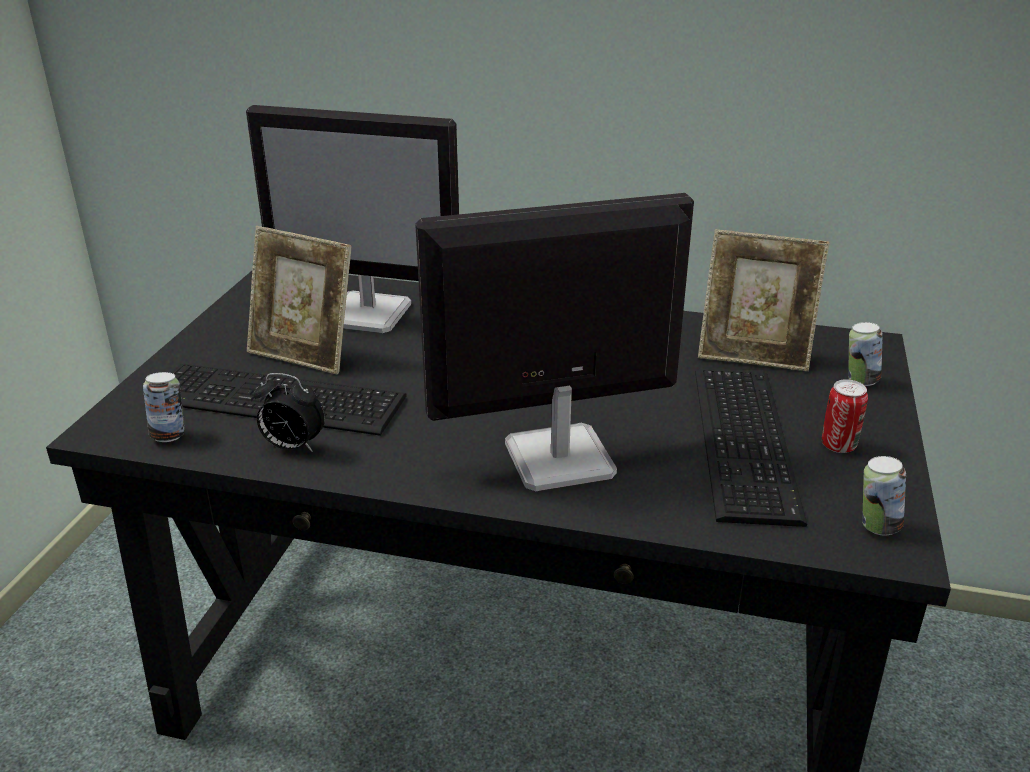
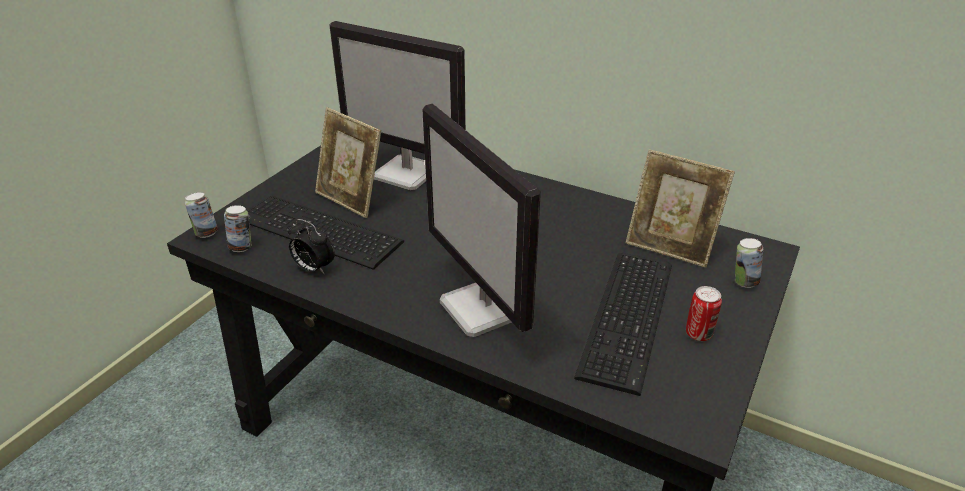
camera: 15 degrees right, 5 degrees up
monitor [415,193,694,491] -> monitor turned 120 degrees counterclockwise [422,104,541,337]
can [862,456,906,536] -> can moved to [185,192,218,238]

